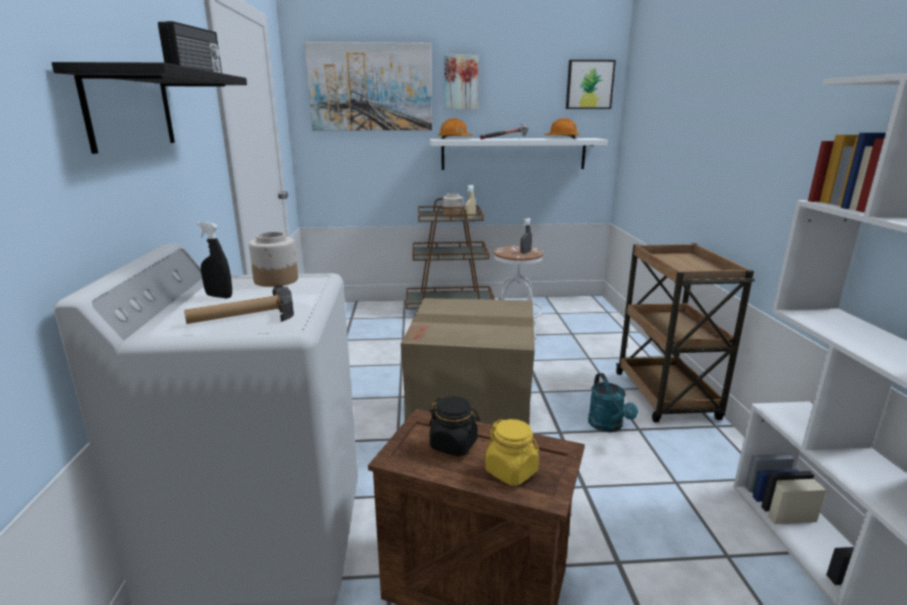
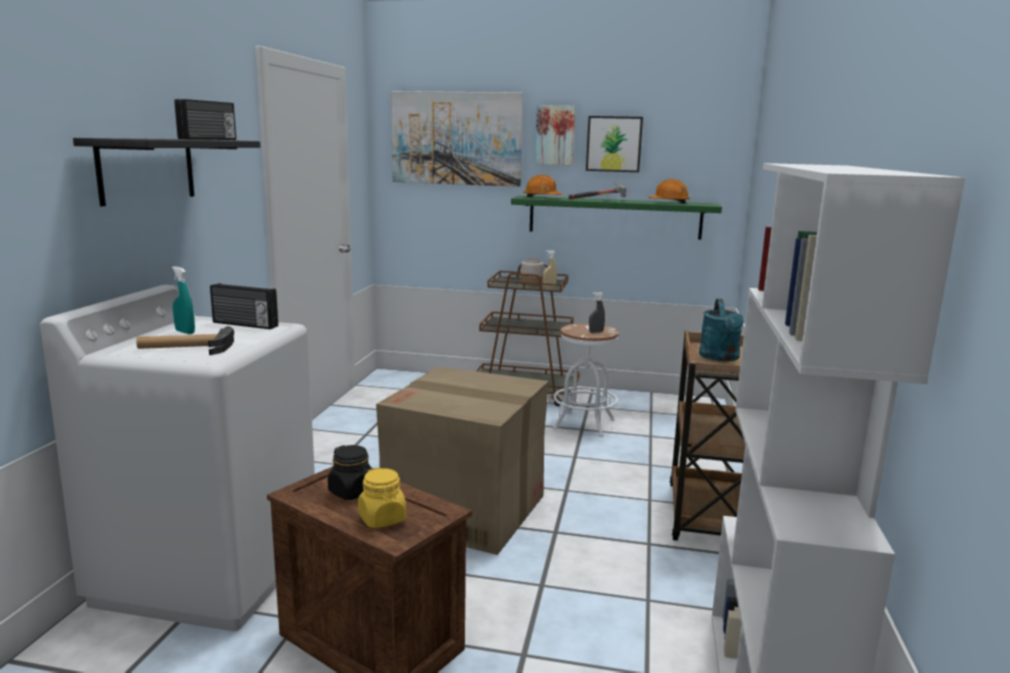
camera: 15 degrees right, 5 degrees down
black spray bottle [197,222,232,298] -> turquoise spray bottle [172,267,195,334]
jar [249,232,298,287] -> radio [210,283,278,329]
white shelf [430,138,608,170] -> green shelf [511,196,722,240]
picture [566,60,616,109] -> picture moved to [586,116,643,172]
turquoise watering can [588,373,638,432] -> turquoise watering can moved to [699,299,744,362]

